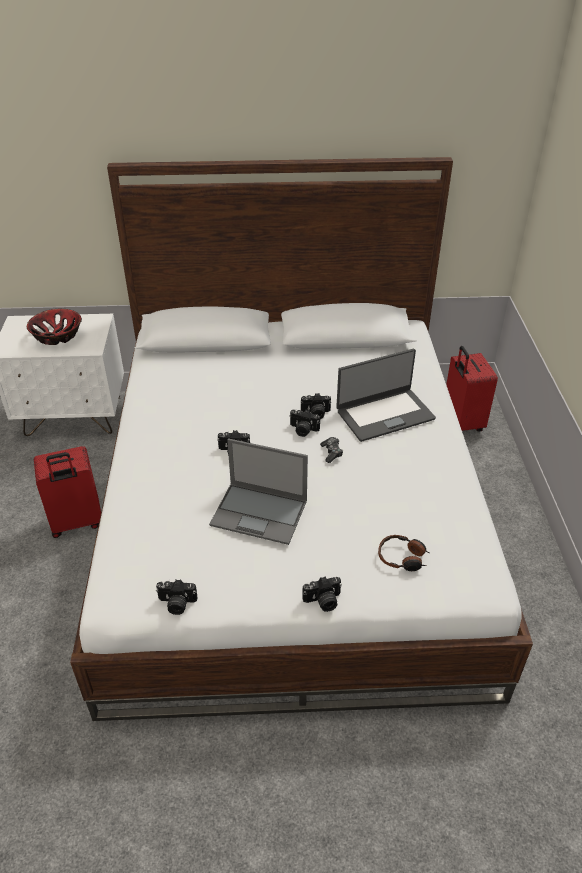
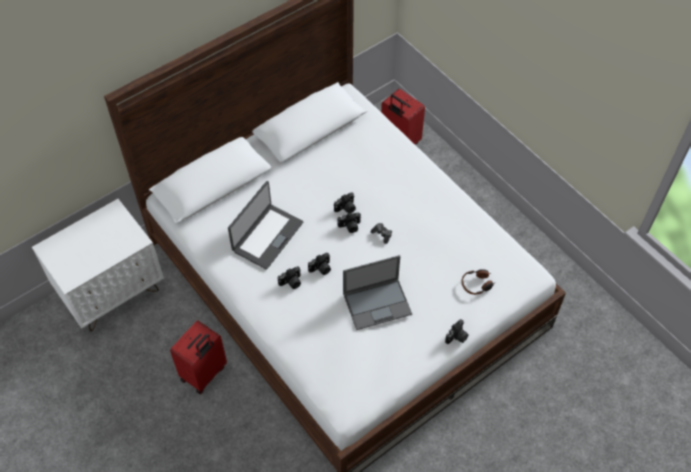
camera: 35 degrees left, 15 degrees up
bowl [27,309,82,345] -> none
camera [156,579,198,615] -> camera moved to [278,266,301,289]
laptop [336,349,436,442] -> laptop moved to [228,181,303,270]

